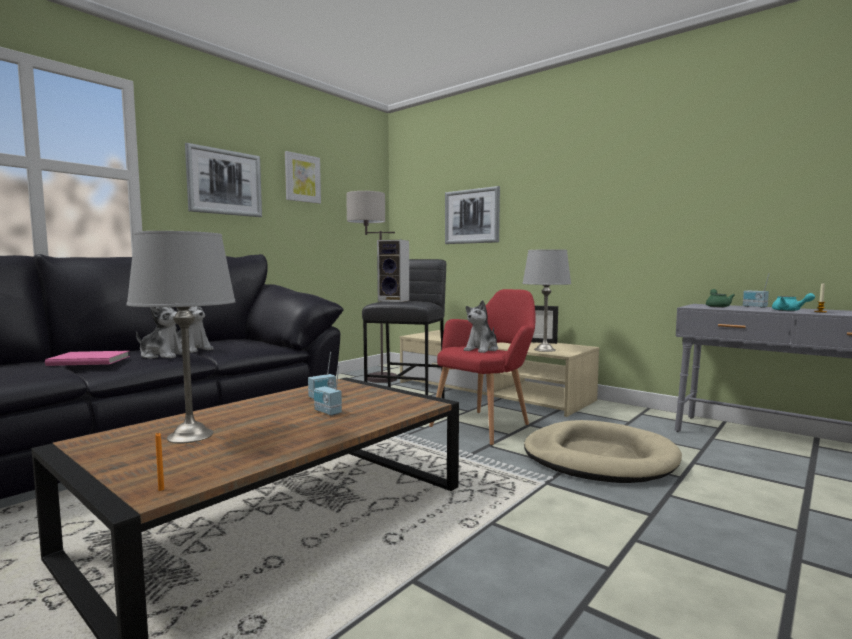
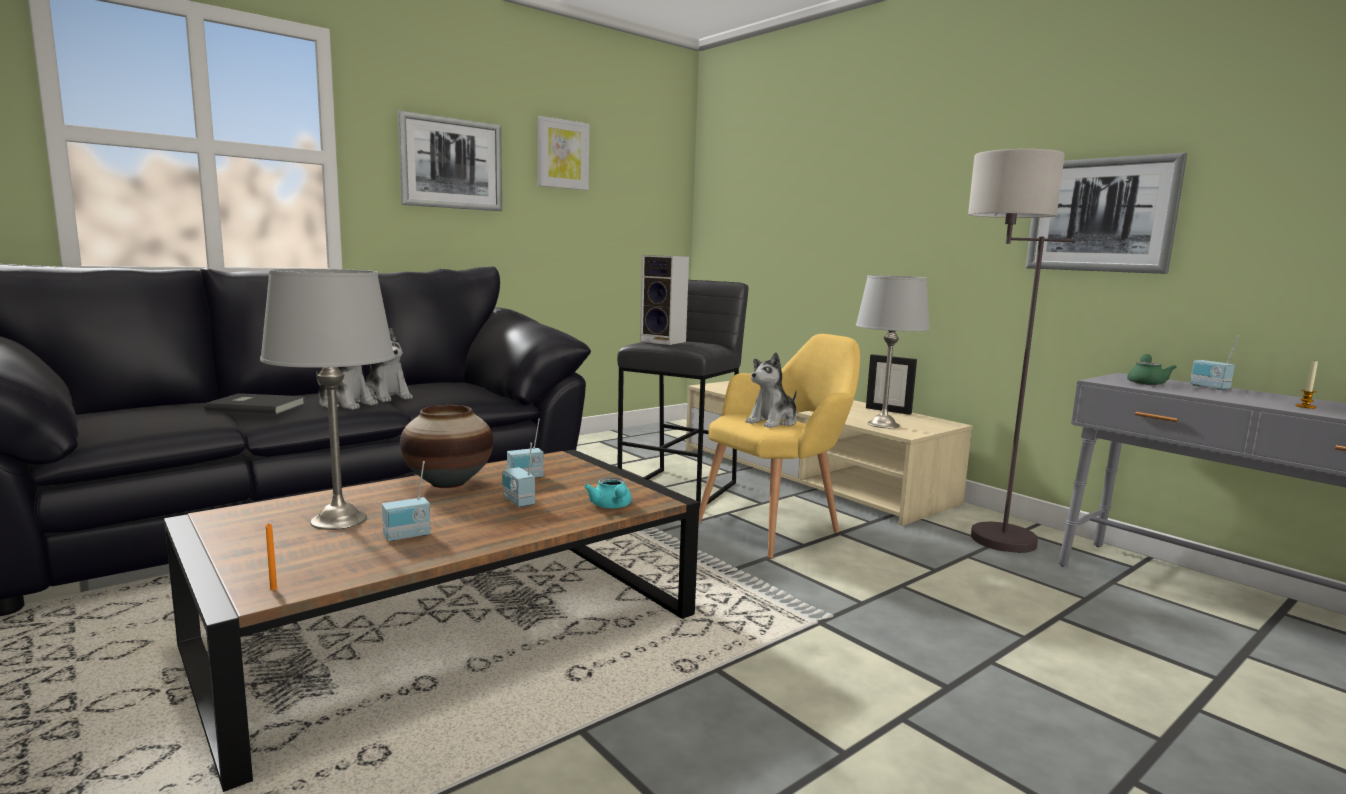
camera: 10 degrees right, 5 degrees up
pink book [45,351,130,366] -> grey book [204,393,306,415]
grey floor lamp [346,191,397,383] -> grey floor lamp moved to [968,149,1076,553]
red armchair [429,289,535,445] -> yellow armchair [699,334,860,559]
picture [445,186,500,244] -> picture moved to [1026,152,1187,274]
beige dog bed [524,420,682,483] -> none
turquoise teapot [772,293,815,311] -> turquoise teapot moved to [584,477,632,508]
none -> radio [382,461,431,542]
none -> vase [400,405,493,488]

